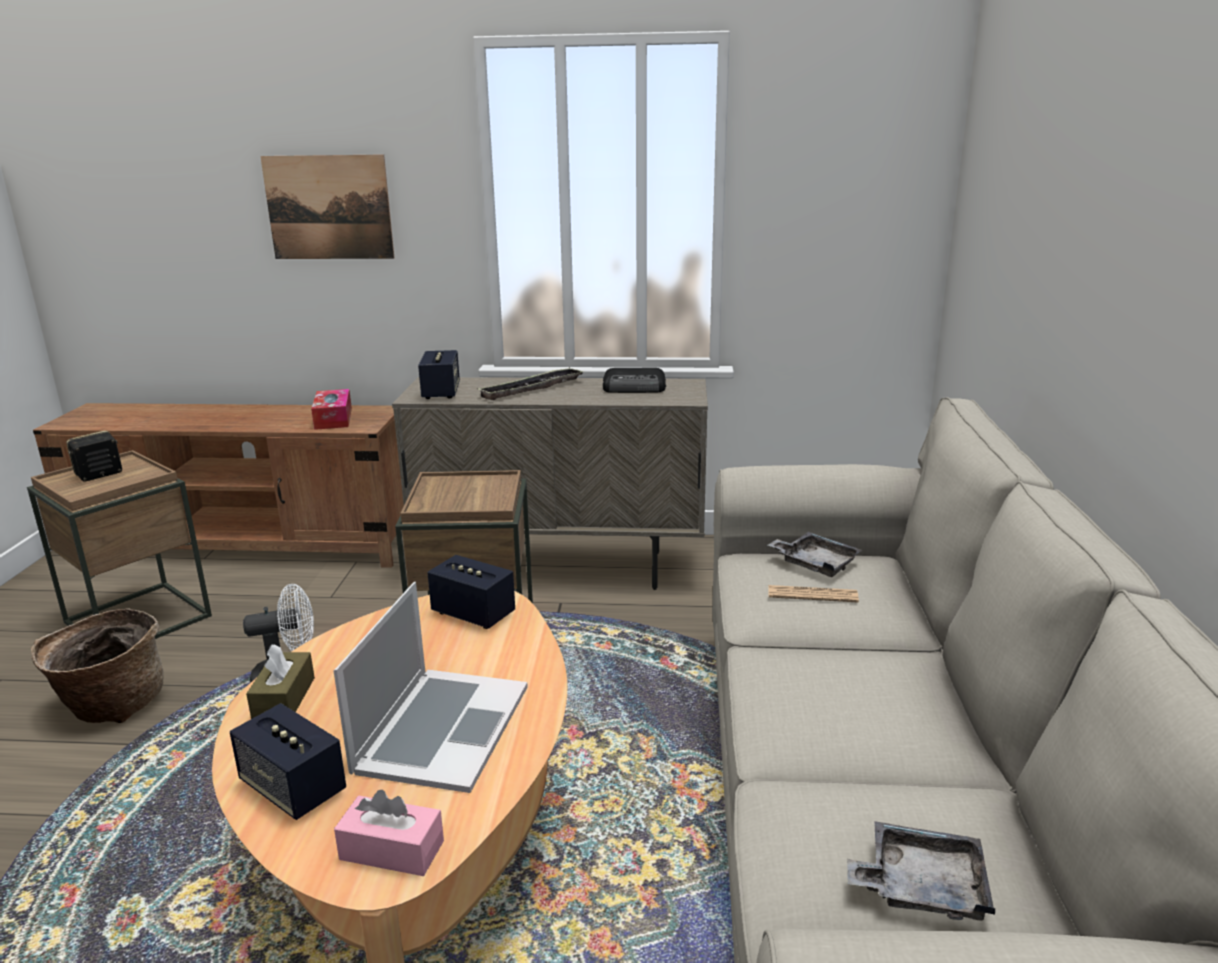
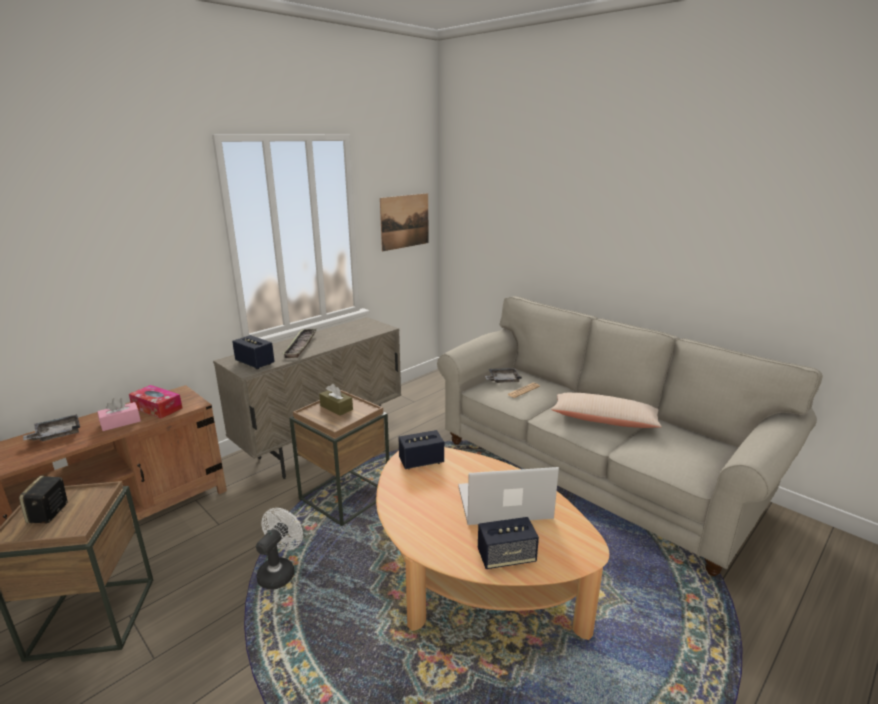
camera: 50 degrees left, 0 degrees up
basket [31,609,164,723] -> none
brown tissue box [246,644,315,719] -> brown tissue box moved to [319,384,353,416]
picture [260,154,395,259] -> picture moved to [380,193,429,251]
laptop [334,582,528,793] -> laptop turned 60 degrees counterclockwise [458,467,559,525]
pink tissue box [334,790,444,876] -> pink tissue box moved to [97,397,141,431]
radio [603,368,666,393] -> none
grey tray [847,821,995,921] -> grey tray moved to [23,414,80,441]
none -> beige pillow [551,393,662,428]

